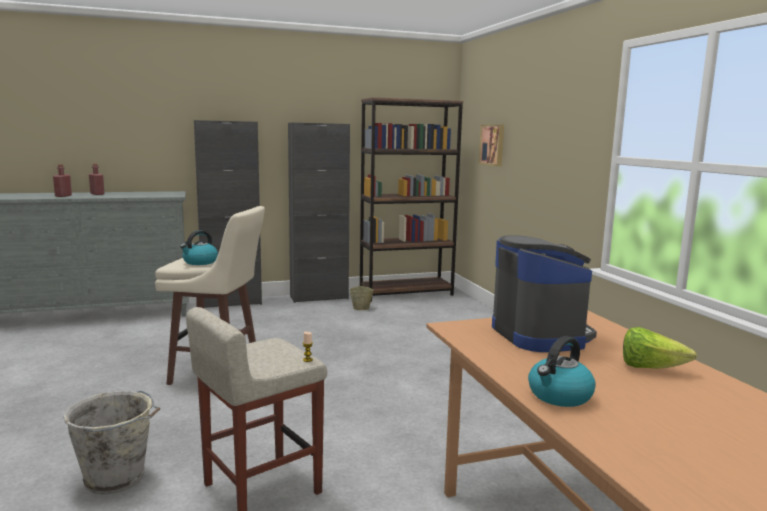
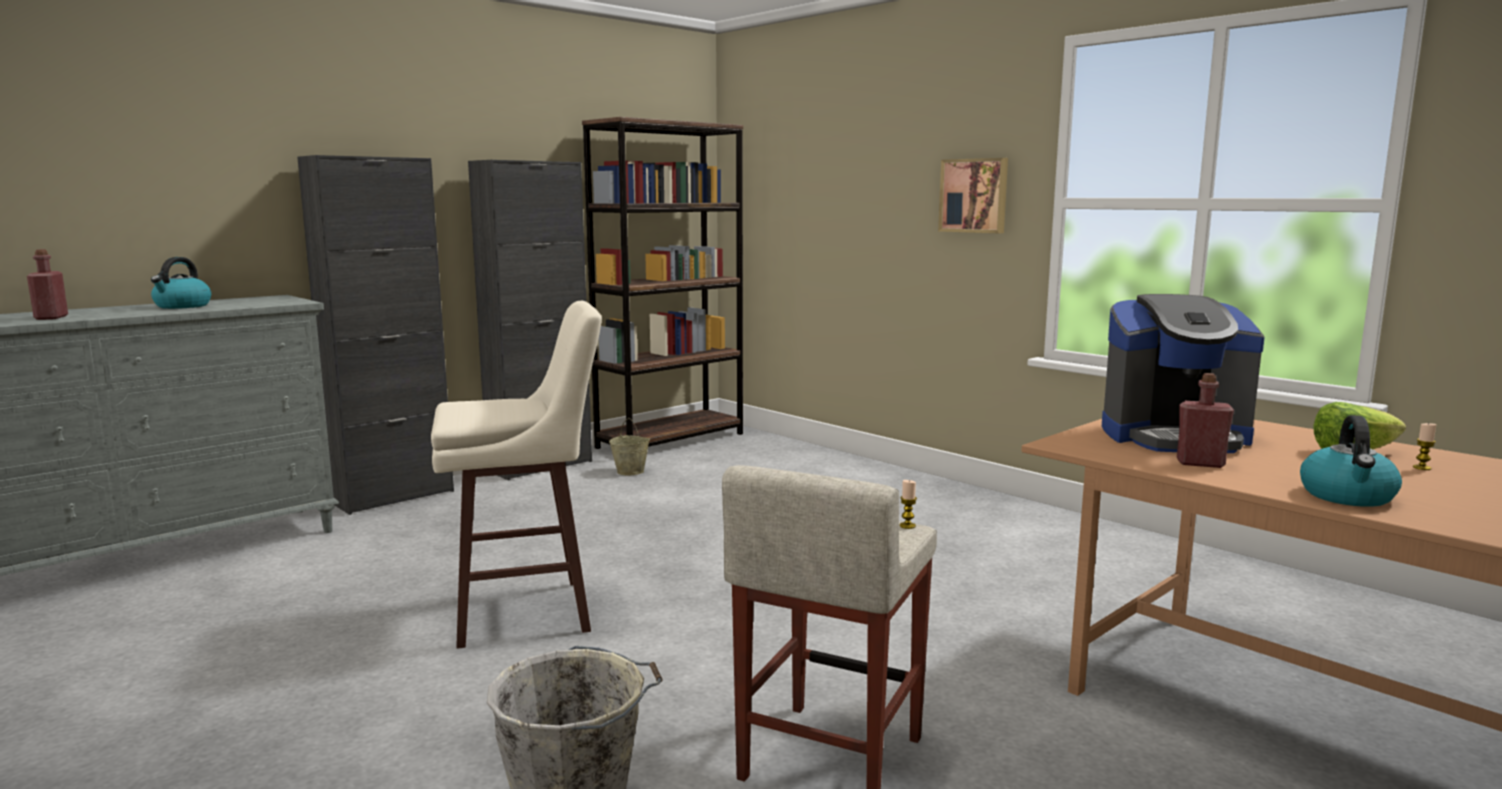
camera: 25 degrees left, 0 degrees up
red bottle [89,163,105,195] -> red bottle moved to [1177,373,1234,468]
kettle [180,230,218,265] -> kettle moved to [151,257,211,309]
picture [479,125,504,166] -> picture moved to [938,158,1008,233]
coffee machine [492,235,597,352] -> coffee machine turned 135 degrees clockwise [1102,294,1265,453]
none -> candle [1413,423,1436,470]

